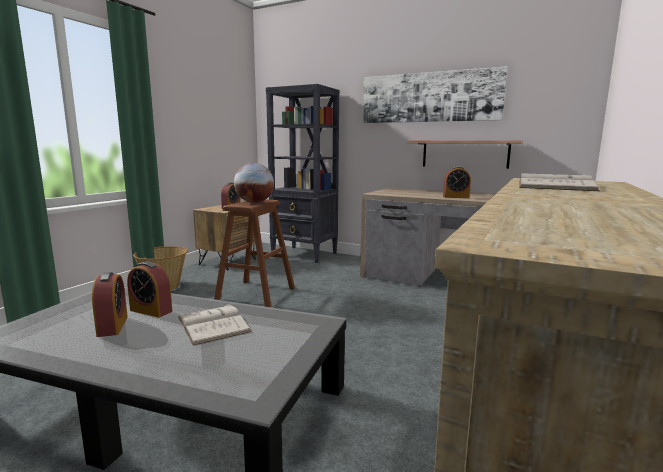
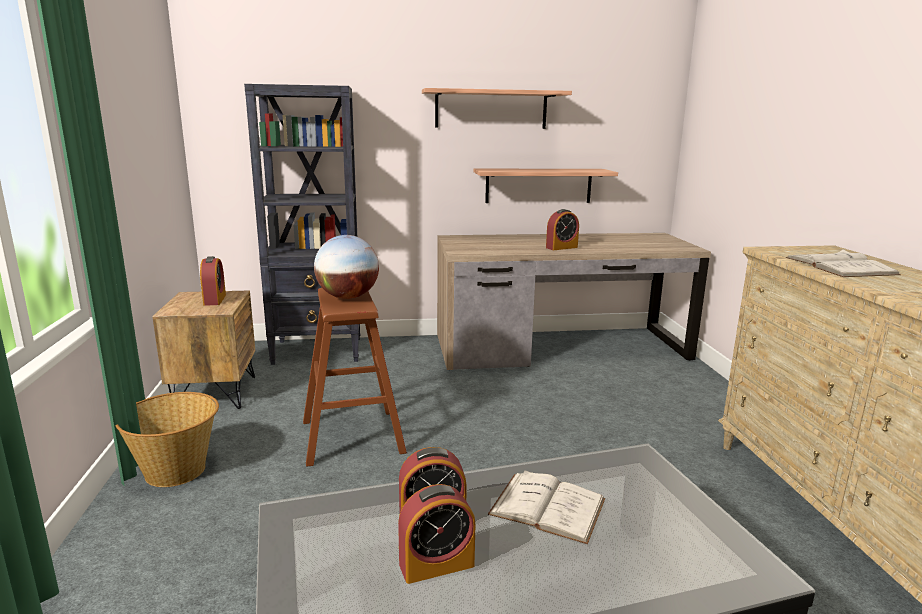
camera: 35 degrees left, 5 degrees up
alarm clock [92,272,128,337] -> alarm clock turned 120 degrees clockwise [398,484,476,584]
picture [363,66,508,123] -> shelf [422,88,572,129]

